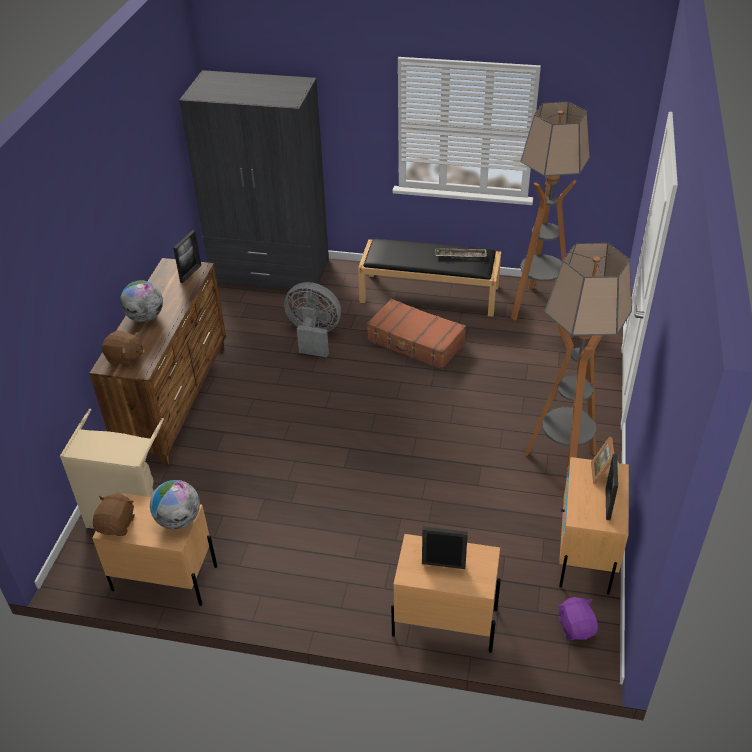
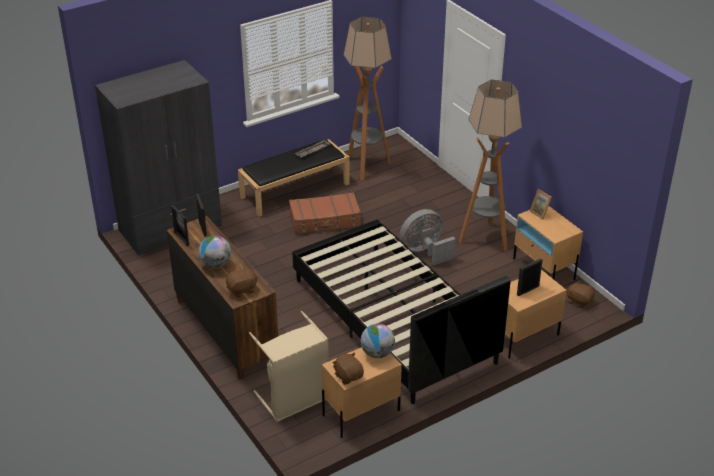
camera: 45 degrees left, 5 degrees down
grey fan [284,282,341,358] -> grey fan moved to [400,209,456,265]
purple plush toy [558,597,598,640] -> brown plush toy [566,281,595,308]
picture frame [605,454,618,520] -> picture frame moved to [171,205,189,246]
none -> black bed [292,220,511,404]

